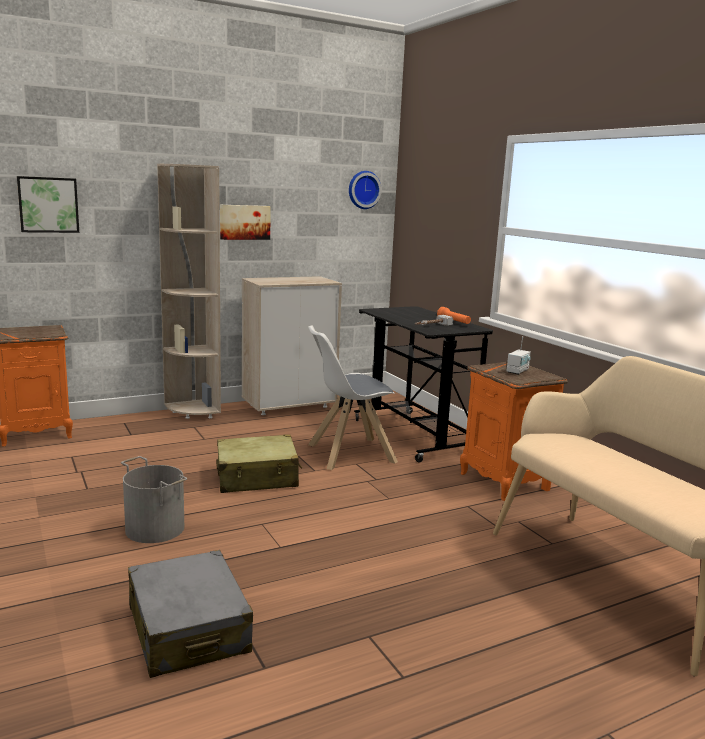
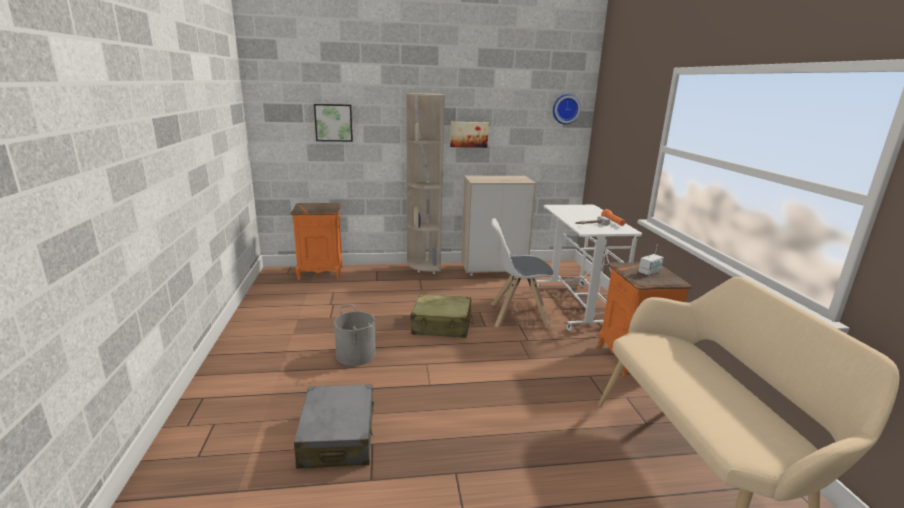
camera: 20 degrees right, 5 degrees up
black desk [354,306,493,462] -> white desk [536,205,642,331]

